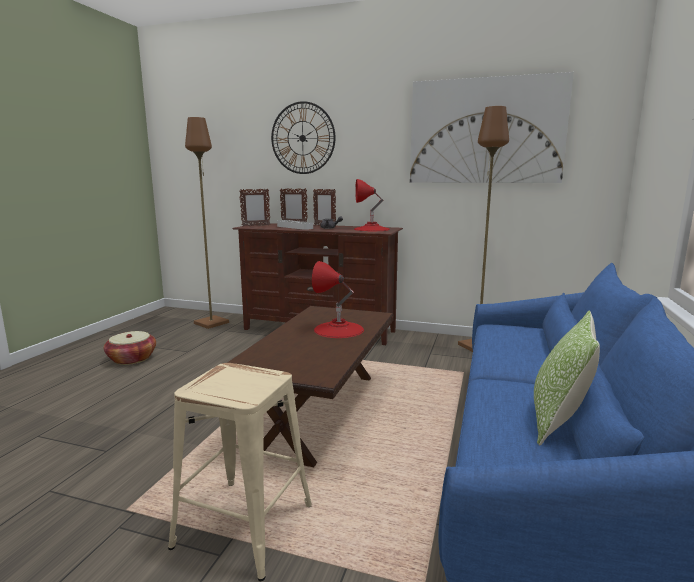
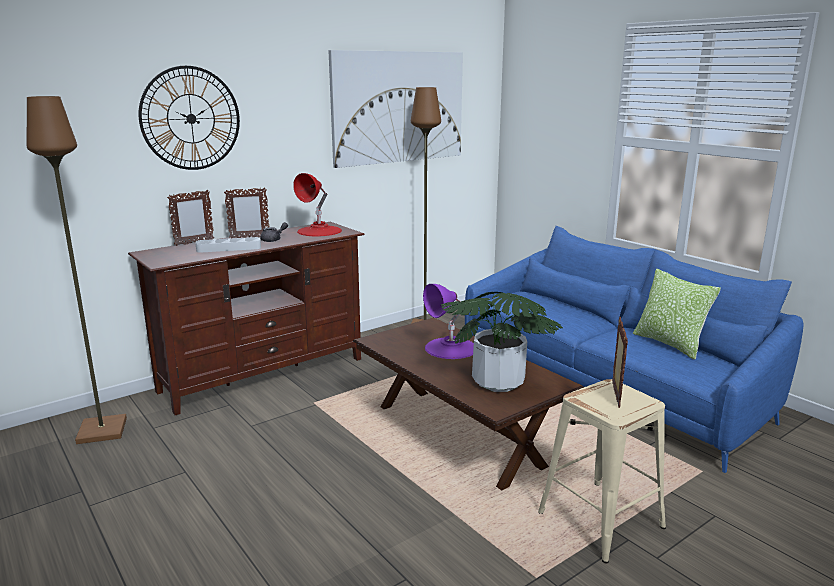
camera: 55 degrees left, 5 degrees up
basket [104,331,156,365] -> none
picture frame [239,188,270,226] -> picture frame moved to [612,317,628,408]
red table lamp [312,261,364,338] -> purple table lamp [423,284,474,359]
none -> potted plant [441,292,563,392]

